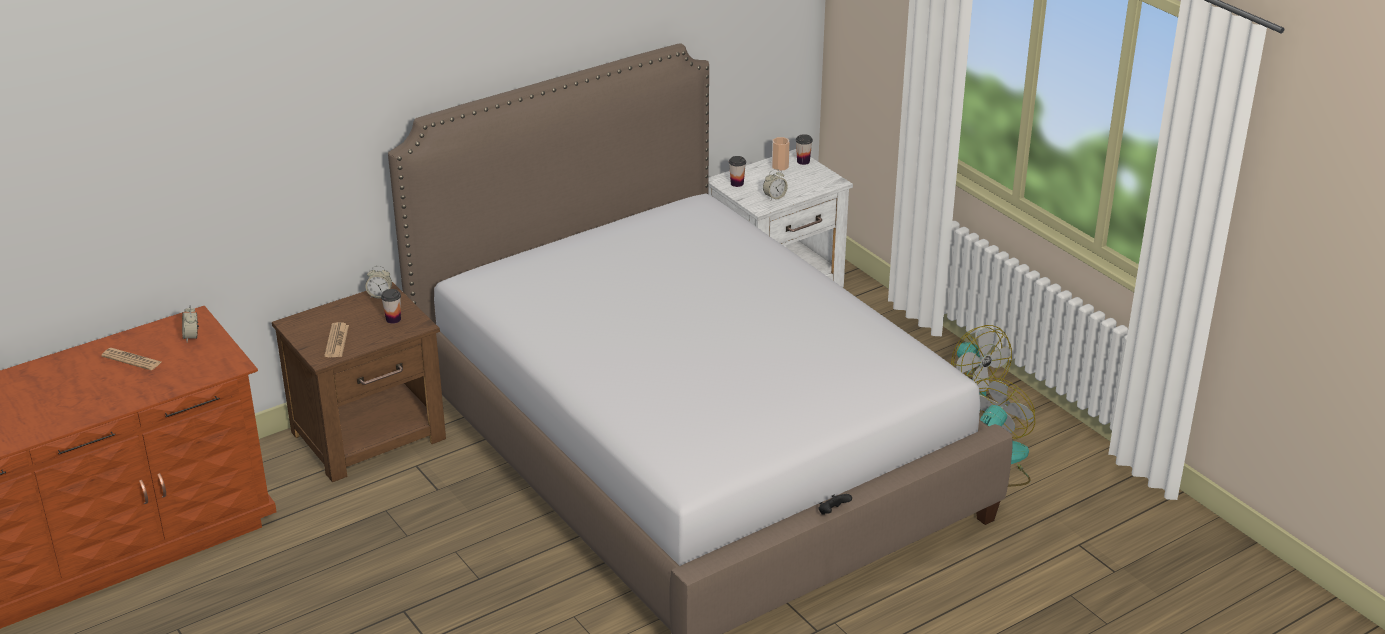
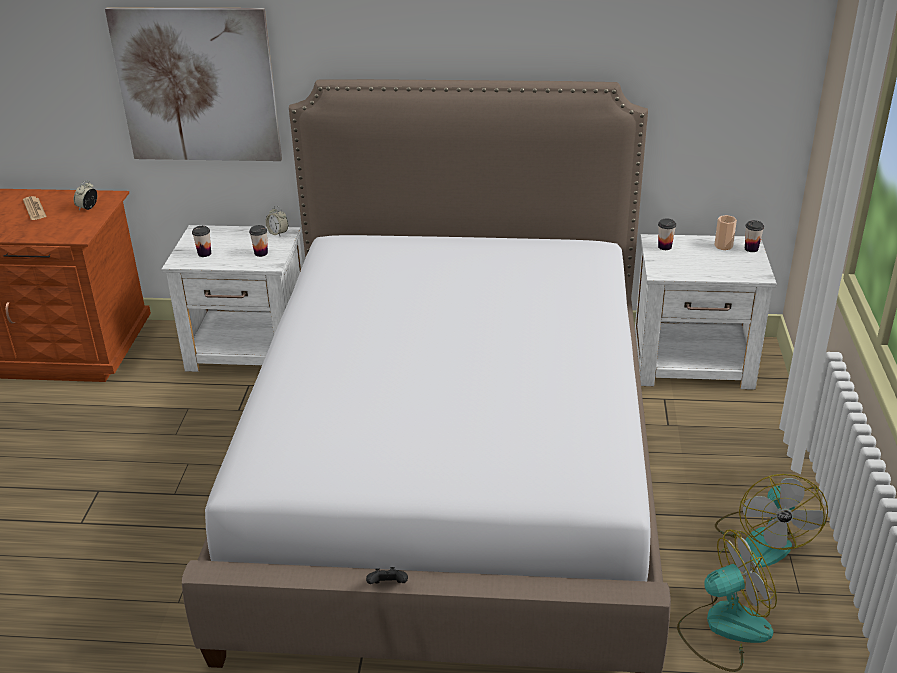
camera: 40 degrees right, 0 degrees up
brown nightstand [272,282,446,482] -> white nightstand [162,225,303,372]
newspaper [324,322,349,357] -> cup [192,226,211,257]
alarm clock [763,169,788,200] -> none
none -> picture [105,7,282,161]

